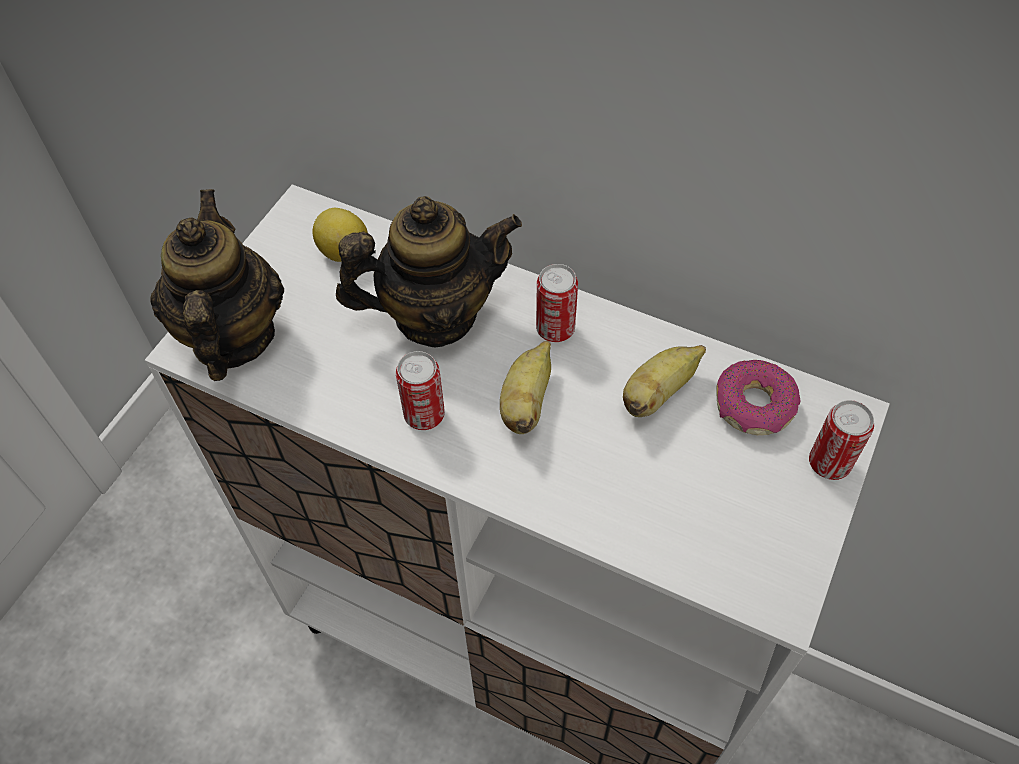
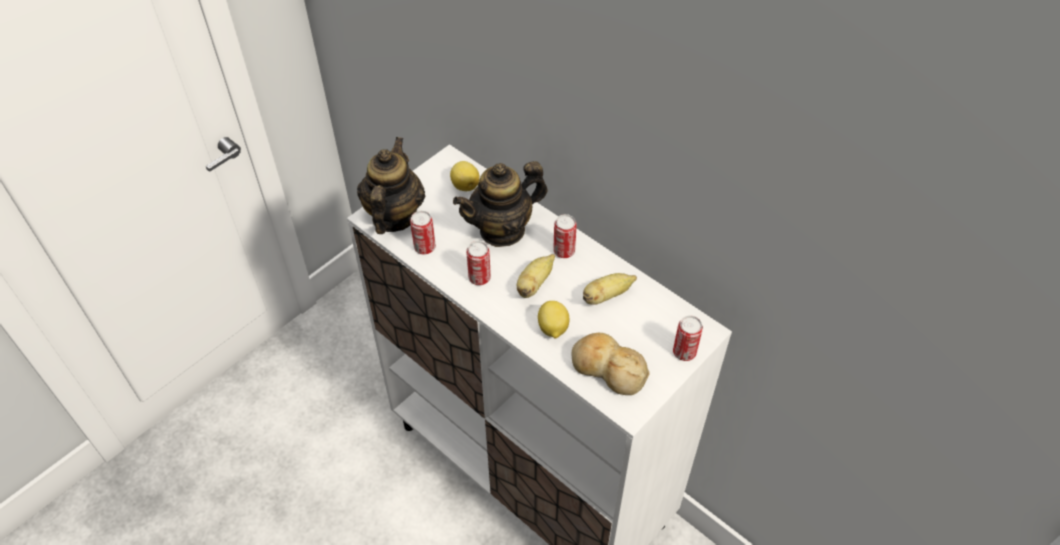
camera: 15 degrees right, 5 degrees down
teapot [336,196,522,347] -> teapot turned 150 degrees clockwise [453,161,547,247]
donut [716,360,800,435] -> none
none -> can [410,211,436,255]
none -> lemon [538,301,569,339]
none -> bread [571,333,650,395]

